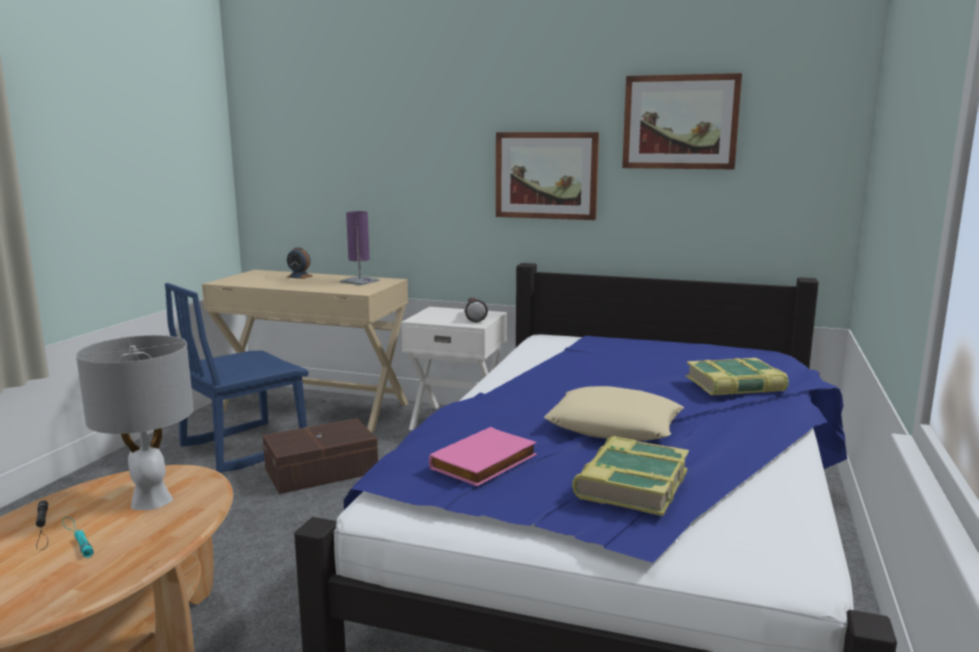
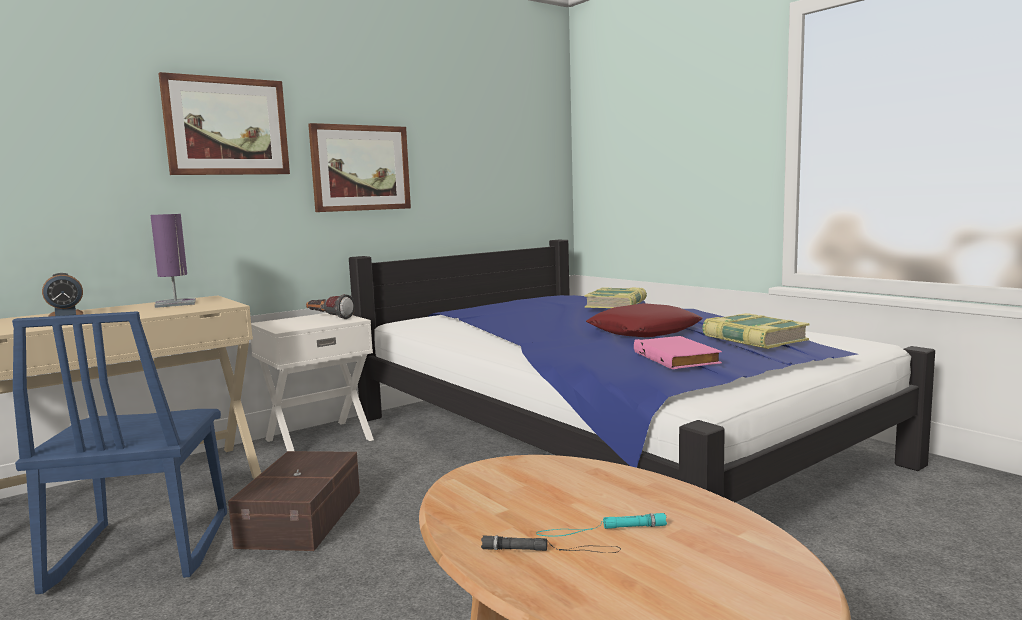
camera: 55 degrees left, 5 degrees down
grey table lamp [76,335,194,510] -> none
beige pillow [544,386,684,441] -> red pillow [586,303,702,337]
picture [622,73,742,169] -> picture moved to [158,72,290,175]

